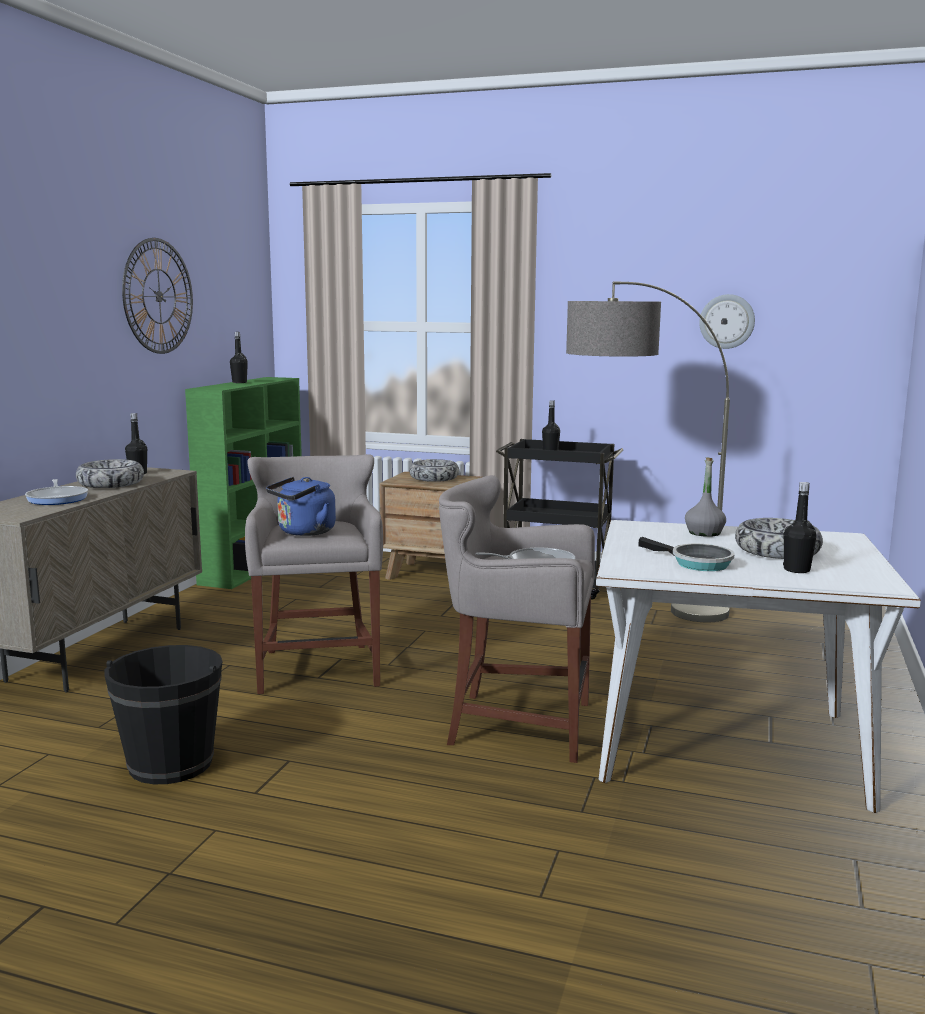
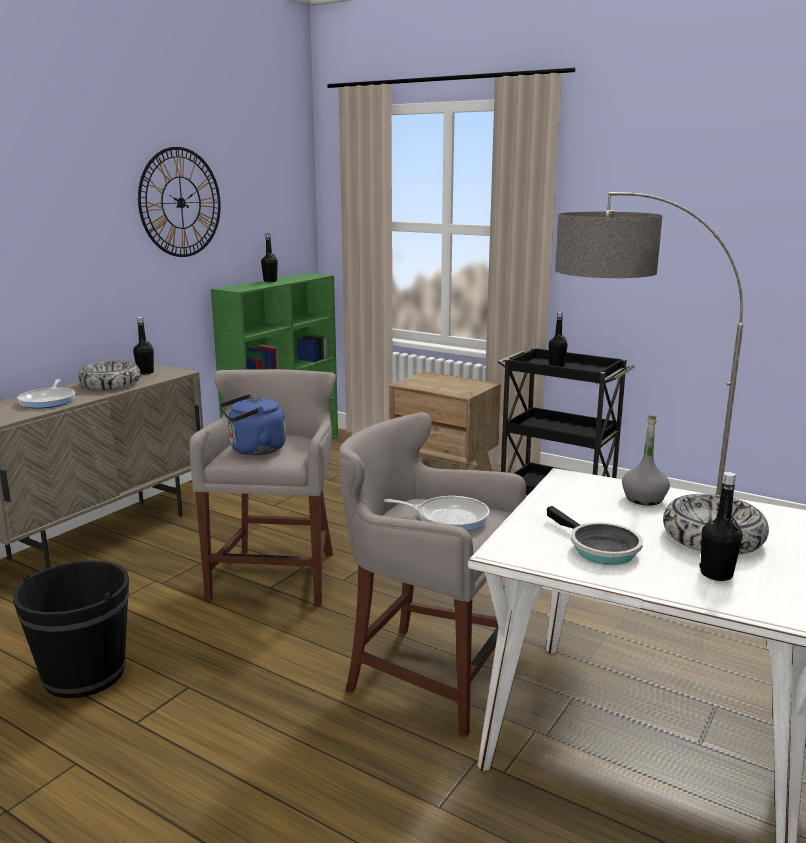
camera: 15 degrees right, 5 degrees up
bowl [409,459,459,482] -> none
wall clock [699,294,755,349] -> none

